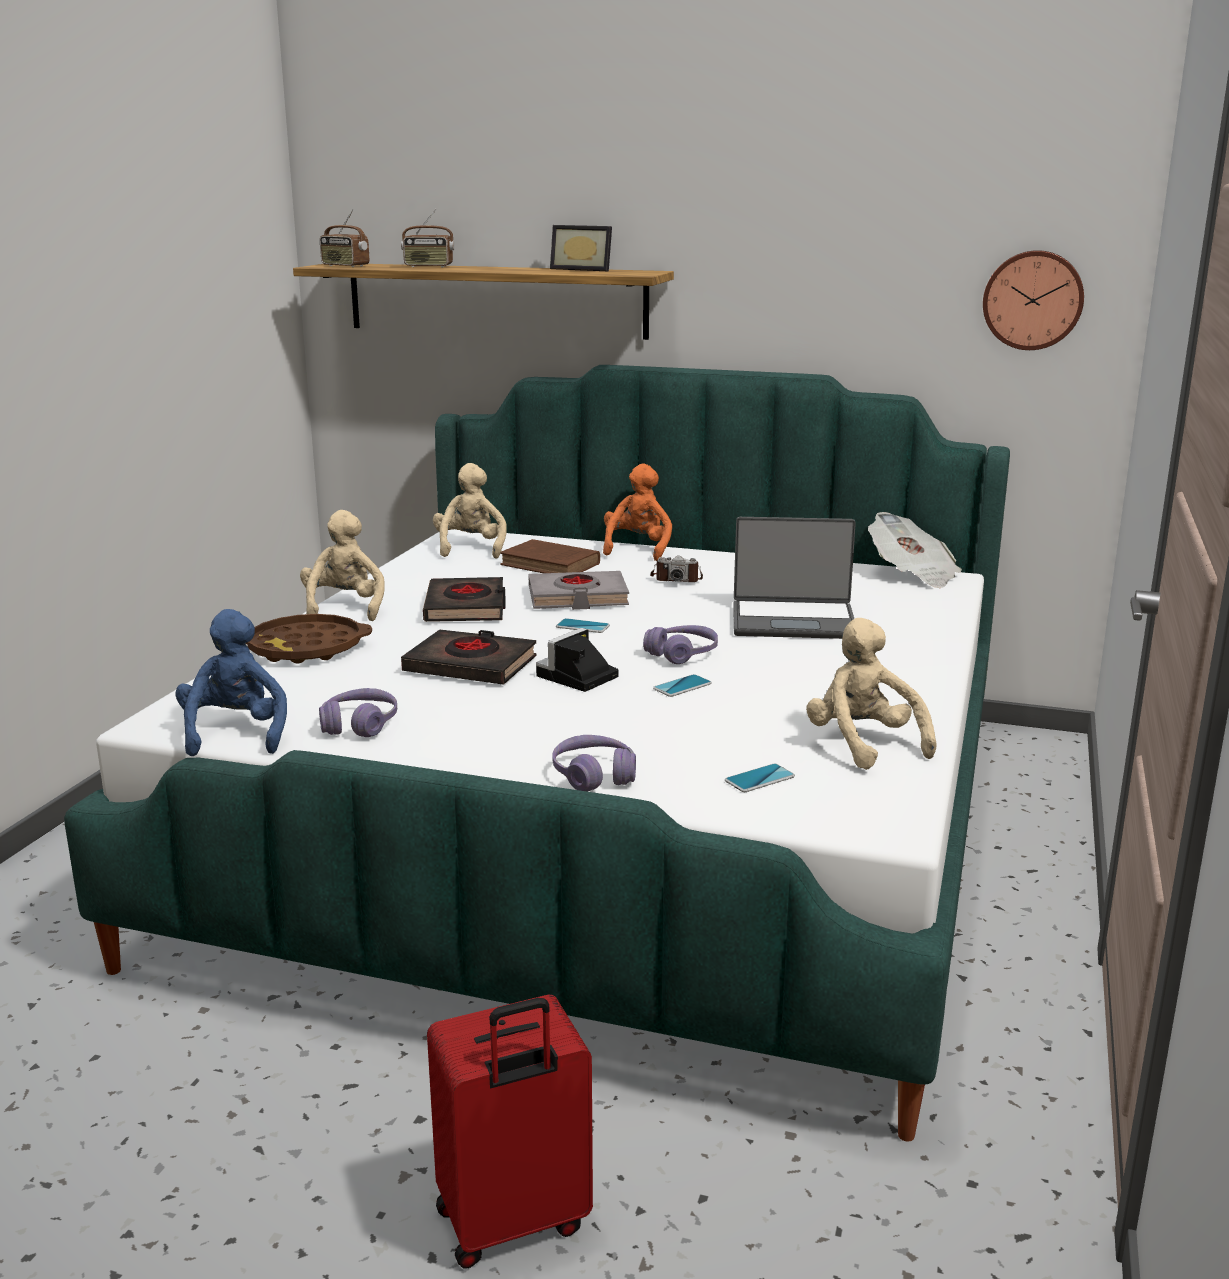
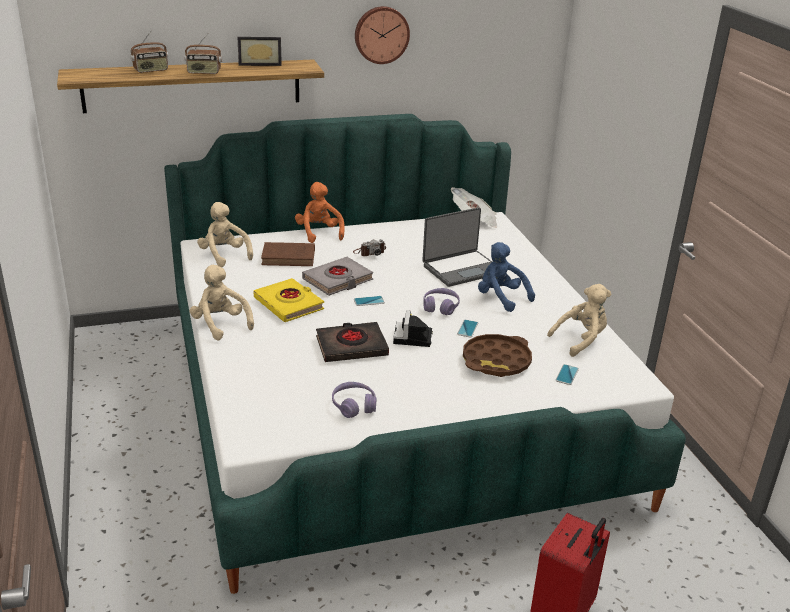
camera: 35 degrees left, 10 degrees up
blue plush toy [175,609,287,756] -> blue plush toy moved to [478,242,535,312]
brown tray [246,614,372,664] -> brown tray moved to [463,334,532,377]
radio [320,209,369,267] -> radio moved to [184,33,222,74]
black book [423,577,506,622] -> yellow book [253,278,324,322]
purple headphones [552,735,636,791] -> none
beige plush toy [806,618,937,770] -> beige plush toy turned 120 degrees clockwise [547,284,611,357]
wall clock [983,250,1084,350] -> wall clock moved to [355,6,410,64]

